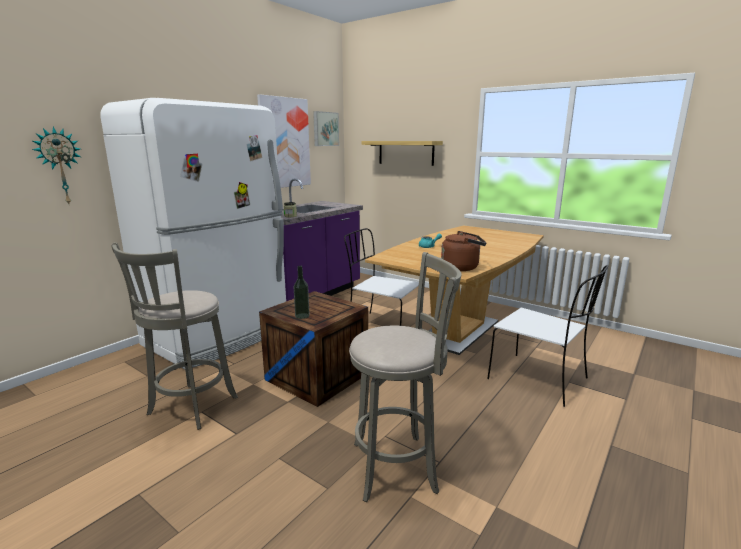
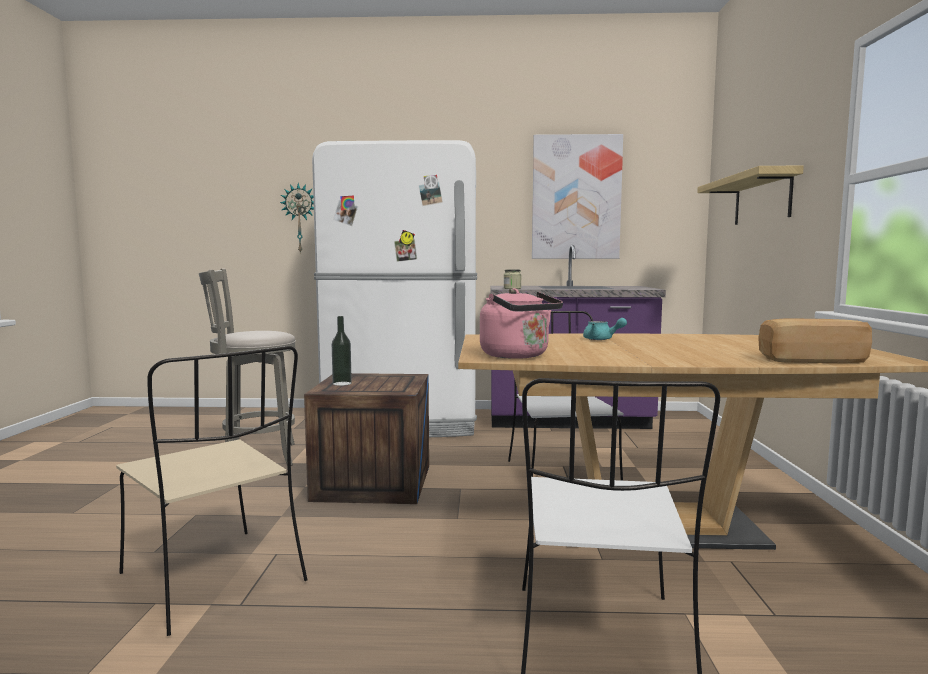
camera: 55 degrees right, 10 degrees down
picture [313,111,339,146] -> none
grey stool [349,252,462,502] -> beige chair [116,346,308,636]
brown kettle [441,231,486,271] -> pink kettle [480,288,563,359]
none -> bread [758,319,872,363]

